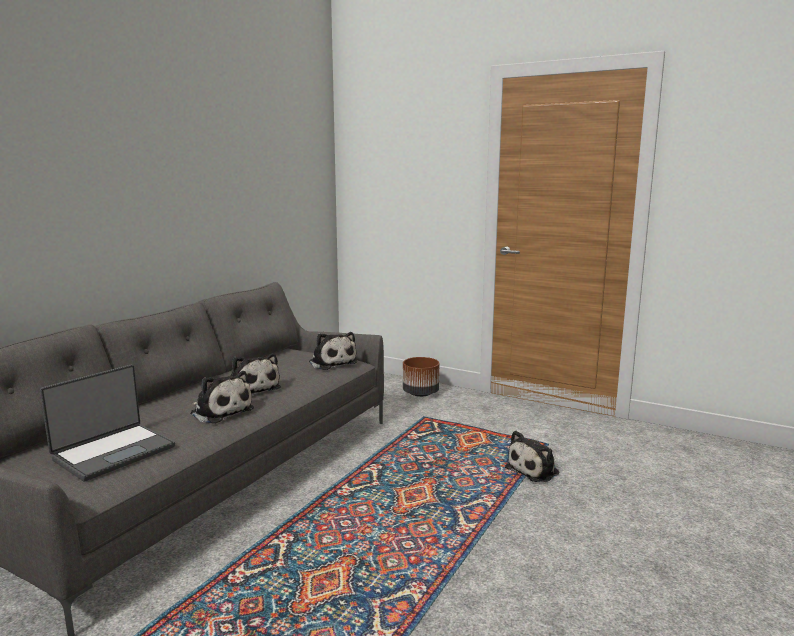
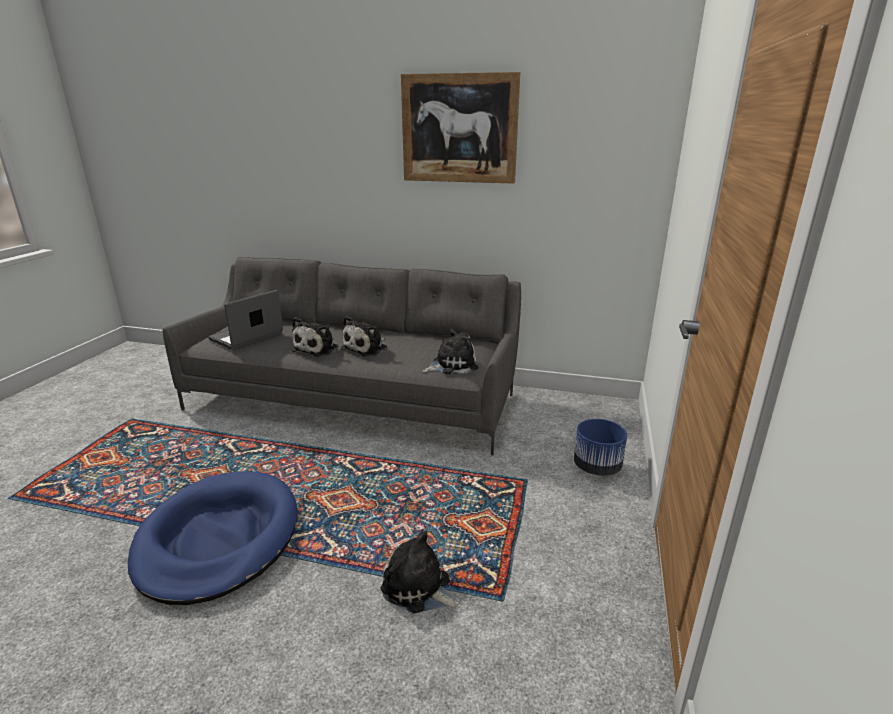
camera: 75 degrees right, 10 degrees up
laptop [40,365,175,482] -> laptop turned 105 degrees clockwise [208,290,283,350]
plush toy [309,332,357,370] -> plush toy turned 150 degrees counterclockwise [422,329,478,374]
brown planter [403,357,439,397] -> blue planter [574,419,627,476]
none -> blue dog bed [128,471,298,605]
none -> picture [401,72,520,184]

